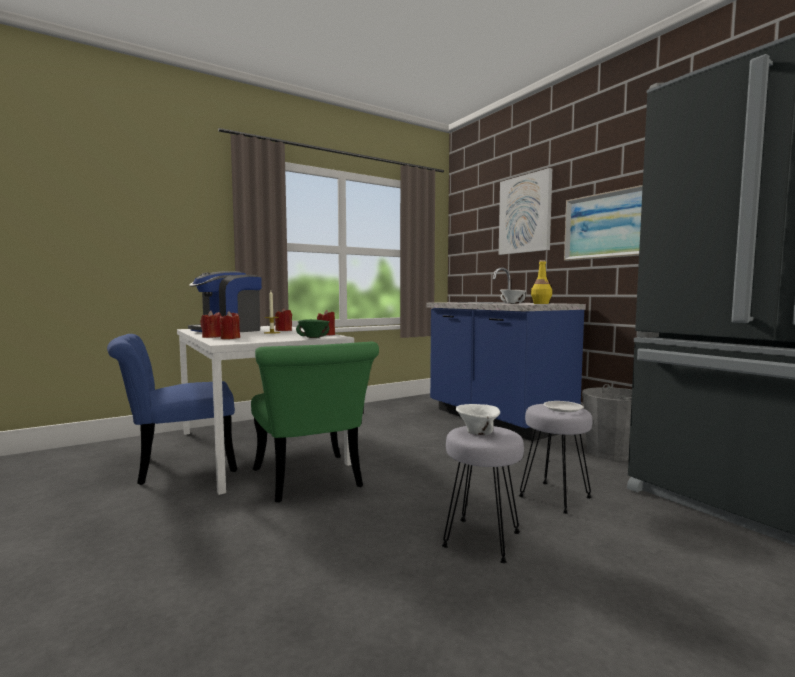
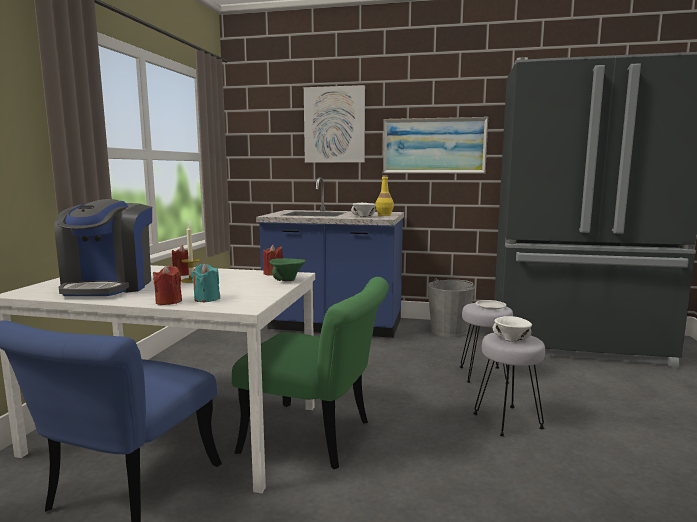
camera: 45 degrees left, 5 degrees up
red candle [219,311,240,339] -> turquoise candle [191,263,220,302]

